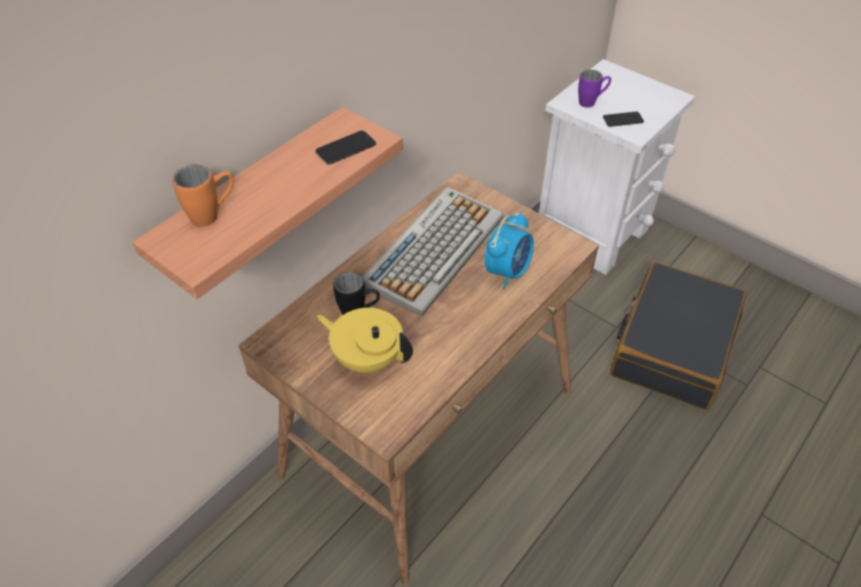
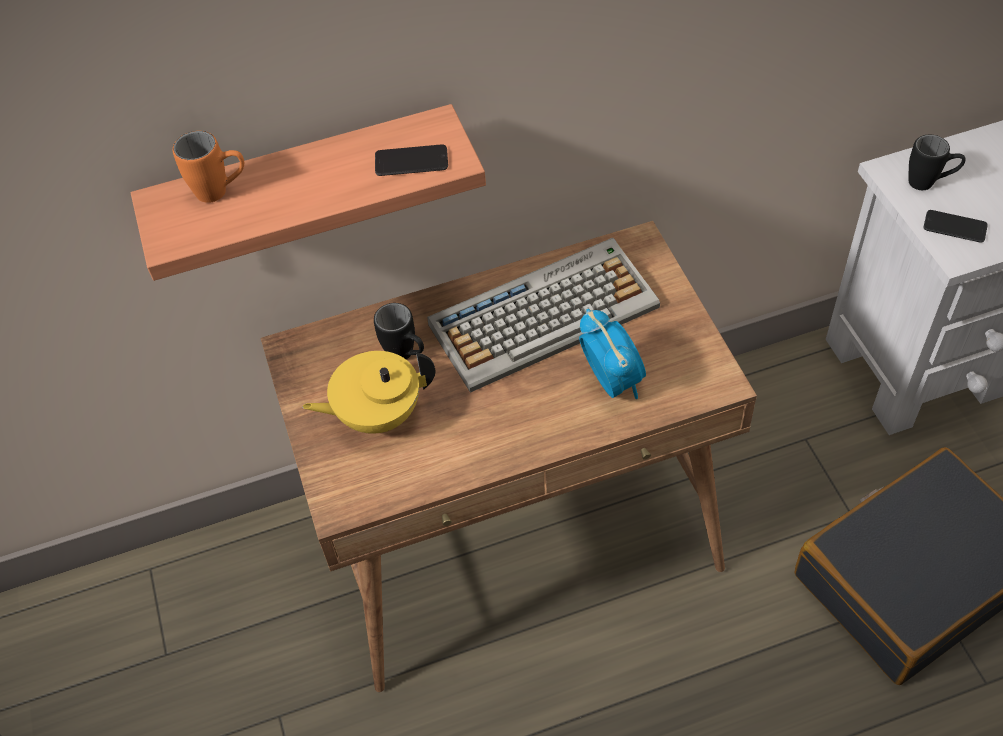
camera: 35 degrees right, 5 degrees up
yellow teapot [316,308,413,373] -> yellow teapot turned 75 degrees counterclockwise [302,351,436,434]
alarm clock [485,212,534,289] -> alarm clock turned 90 degrees counterclockwise [579,309,646,399]
purple mug [578,70,611,108] -> black mug [909,135,966,190]

